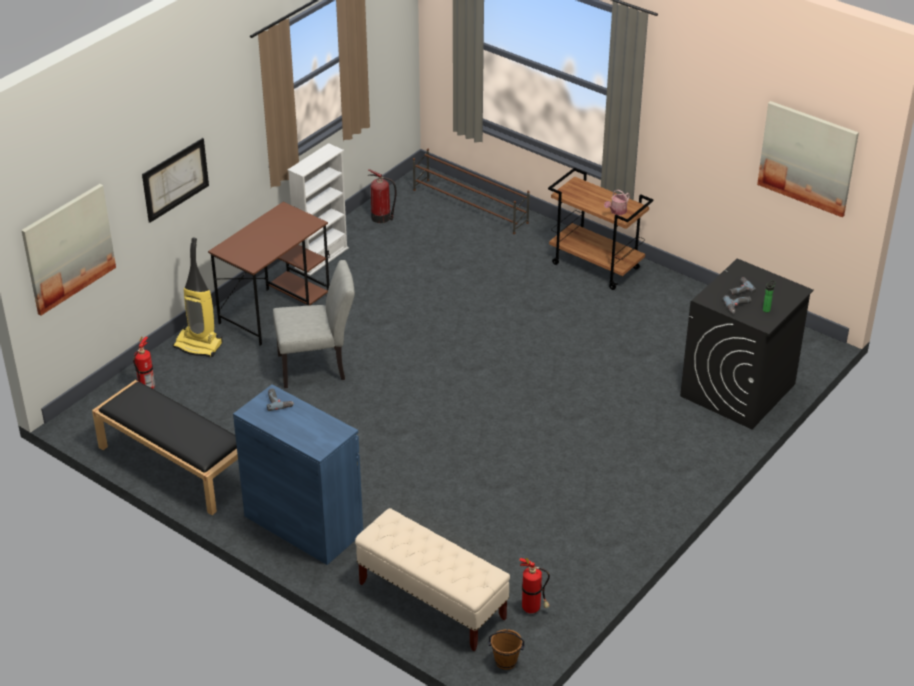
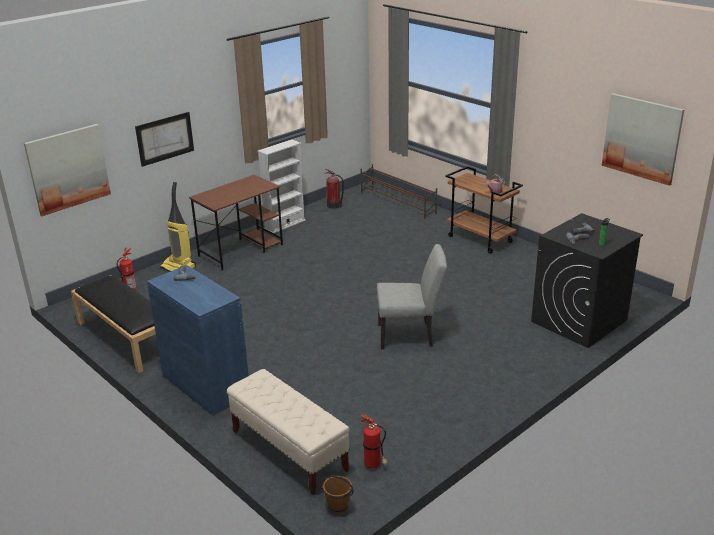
camera: 10 degrees right, 10 degrees down
grey chair [273,260,355,388] -> grey chair moved to [377,244,447,349]

